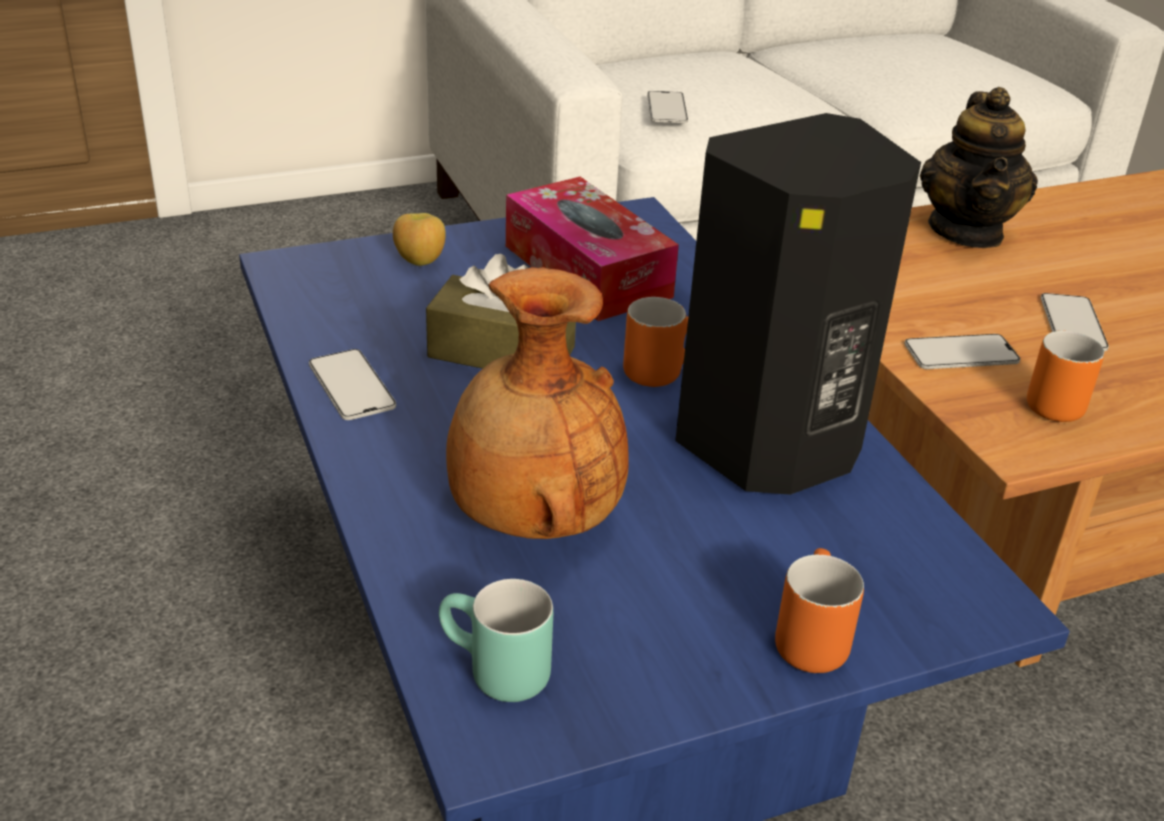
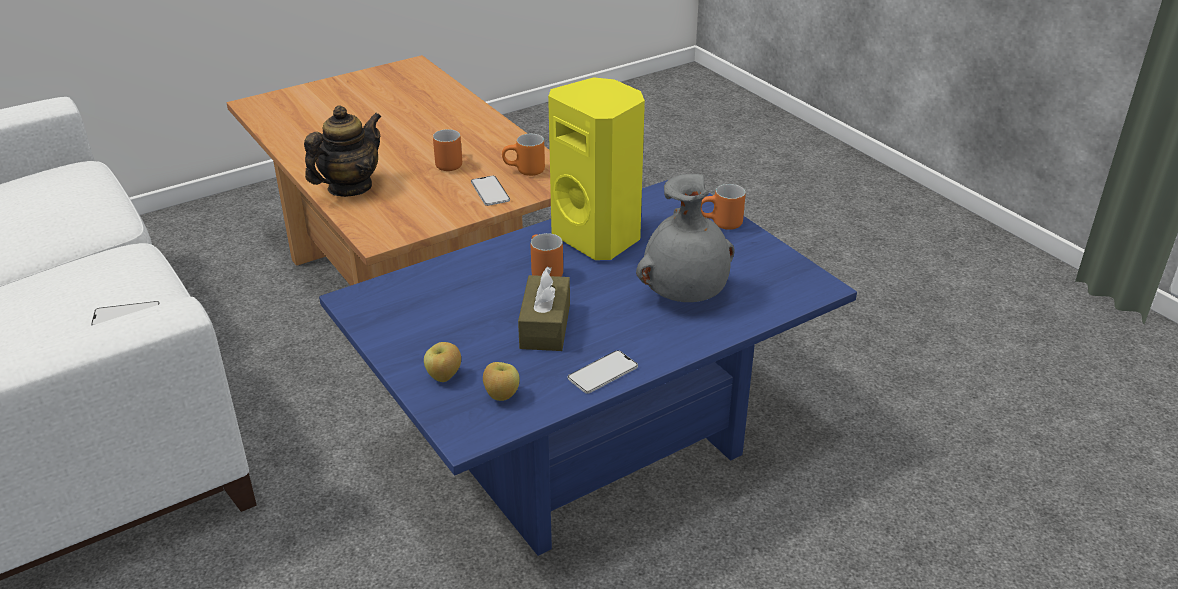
camera: 100 degrees left, 0 degrees up
turquoise mug [439,579,553,702] -> none
brown vase [446,267,629,539] -> grey vase [636,174,735,302]
tissue box [506,177,679,321] -> none
black speaker [675,113,921,495] -> yellow speaker [548,77,645,260]
teapot [920,87,1038,248] -> teapot turned 45 degrees counterclockwise [304,105,382,197]
phone [1041,293,1109,351] -> orange mug [433,129,462,171]
none -> apple [483,362,520,401]

